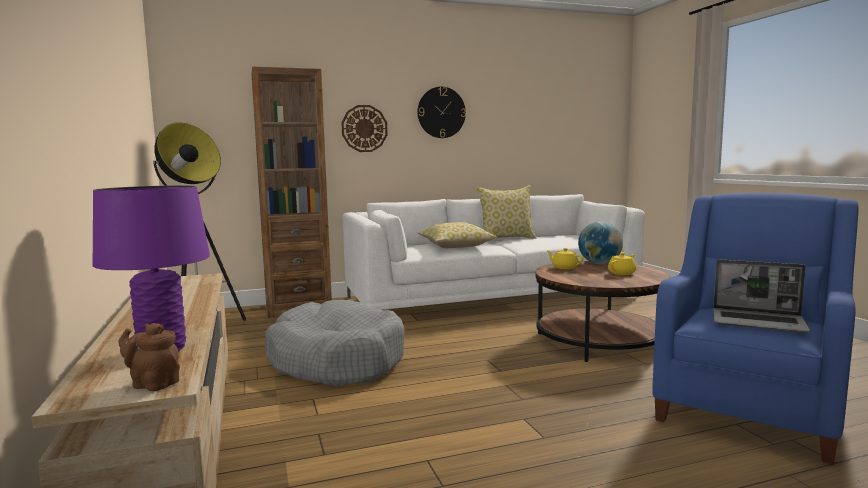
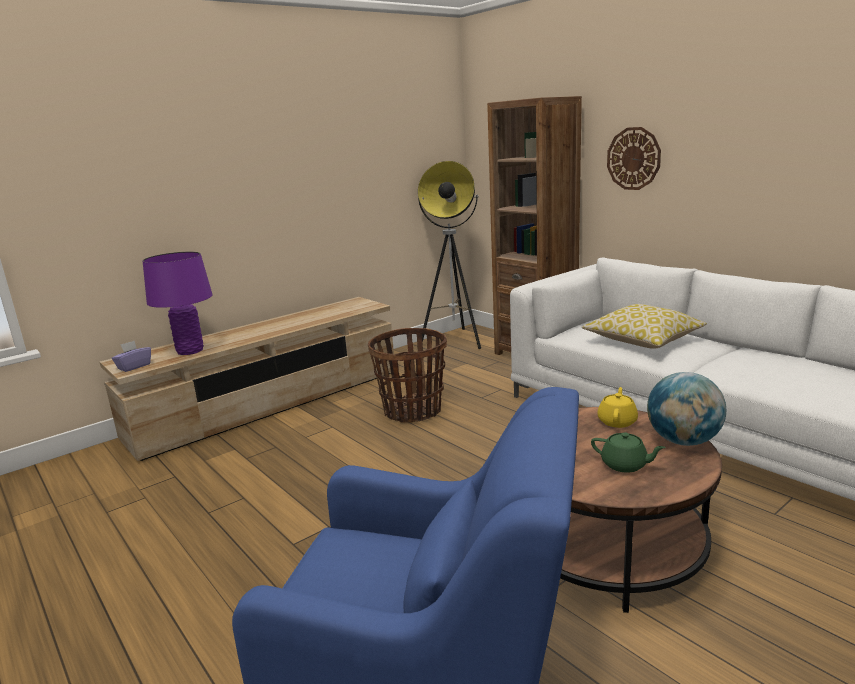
camera: 70 degrees right, 10 degrees up
brown teapot [118,323,180,391] -> purple tissue box [112,341,151,372]
grey dog bed [265,300,404,387] -> basket [368,328,447,423]
wall clock [417,87,466,138] -> none
pillow [476,185,537,239] -> none
yellow teapot [608,252,636,275] -> green teapot [591,432,666,472]
laptop [713,259,810,333] -> none

